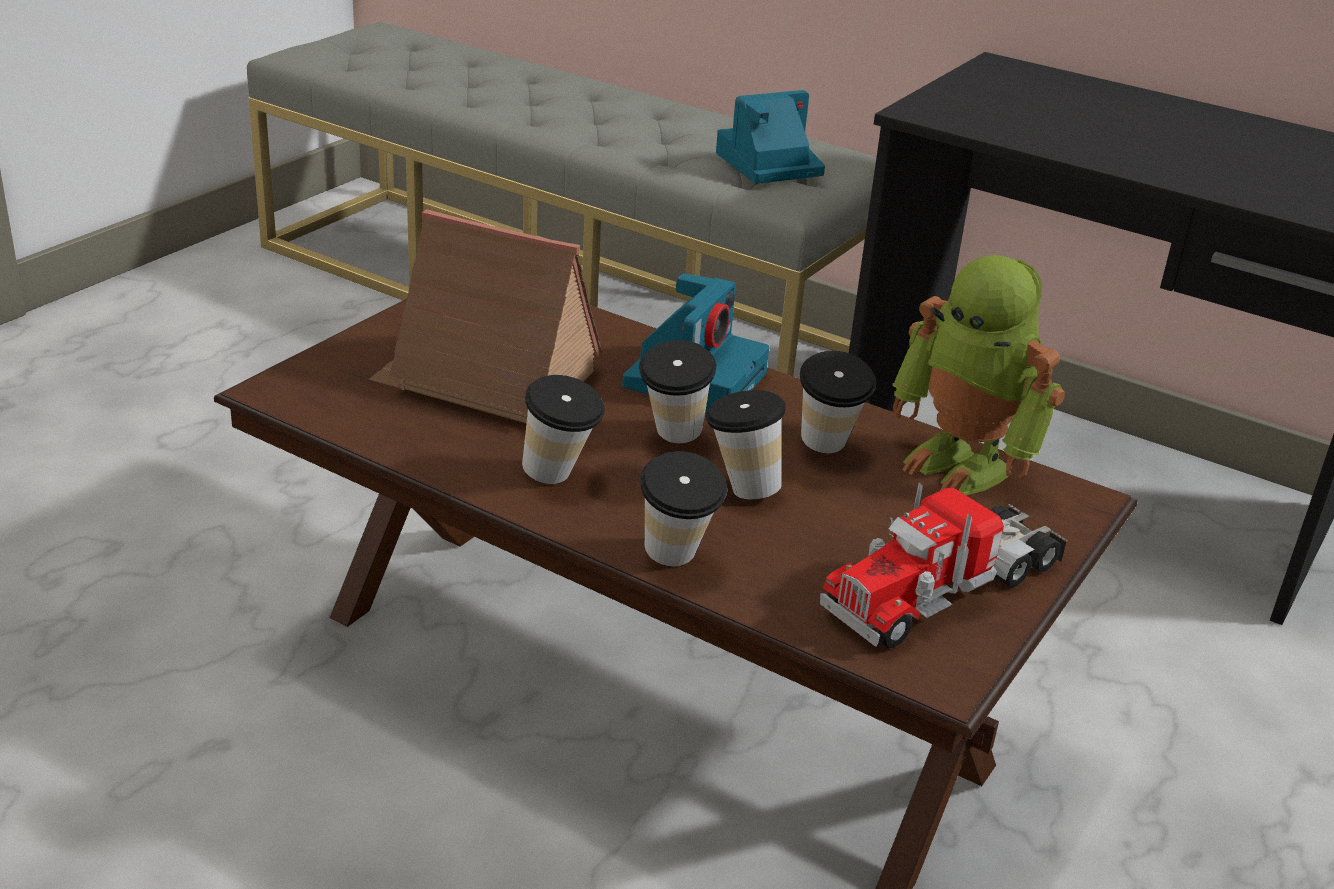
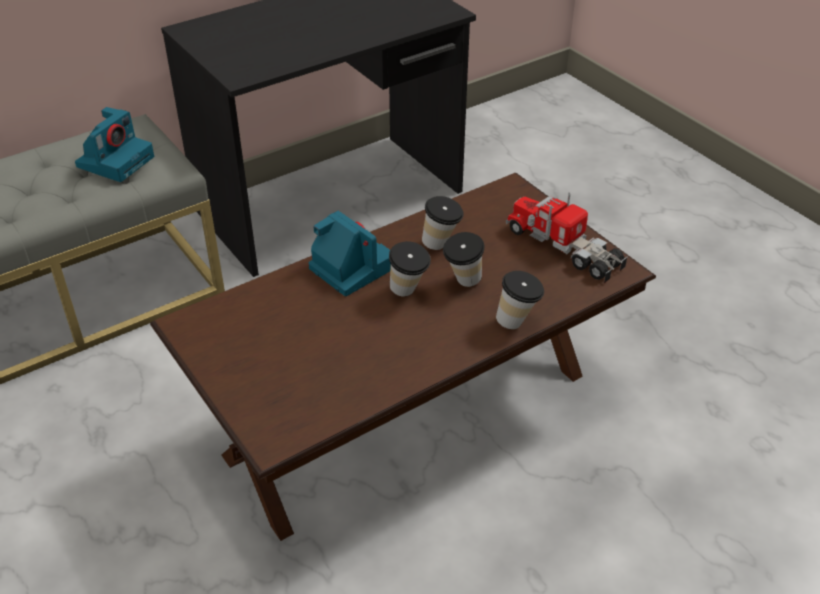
camera: 65 degrees left, 10 degrees up
toy house [369,209,603,423] -> none
cup [522,375,605,484] -> none
camera [716,90,825,184] -> camera turned 150 degrees counterclockwise [75,107,154,182]
toy truck [820,483,1068,648] -> toy truck turned 150 degrees clockwise [506,193,628,283]
toy robot [892,255,1065,495] -> none

